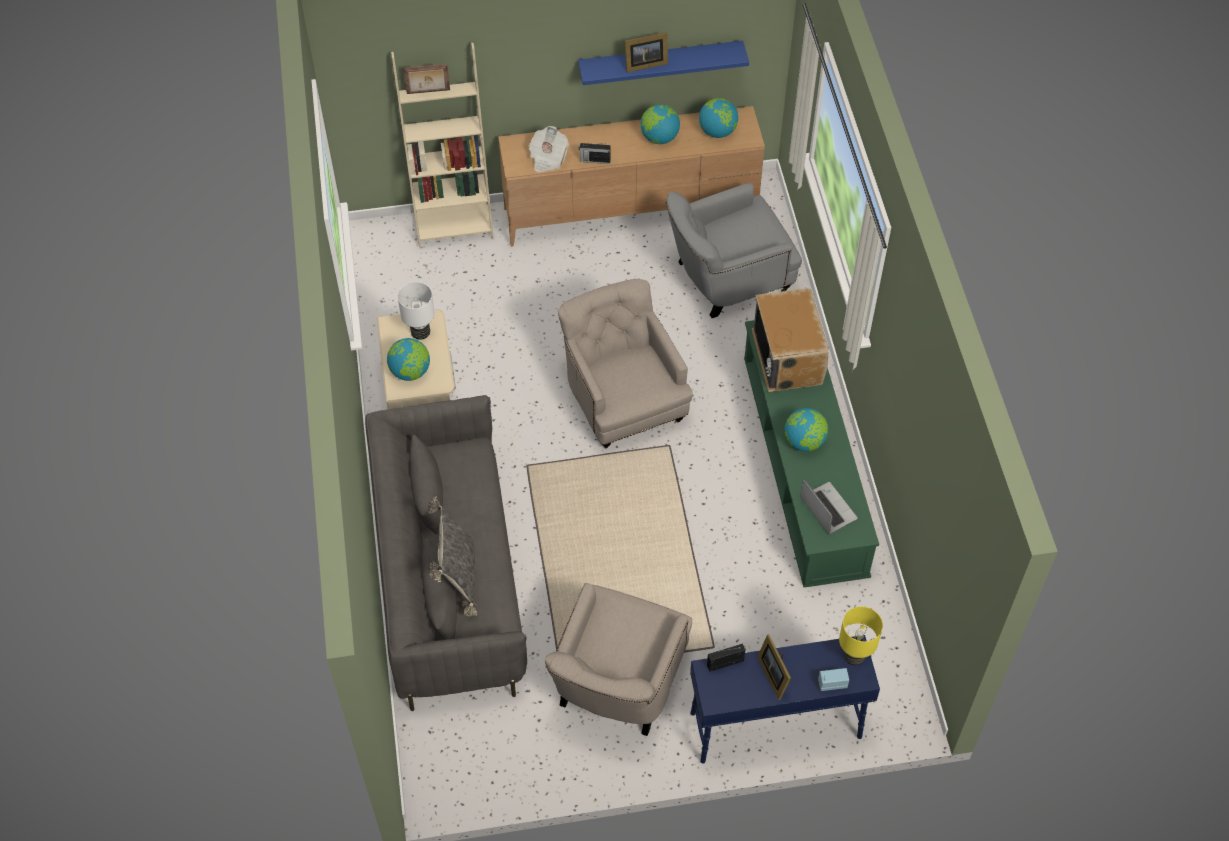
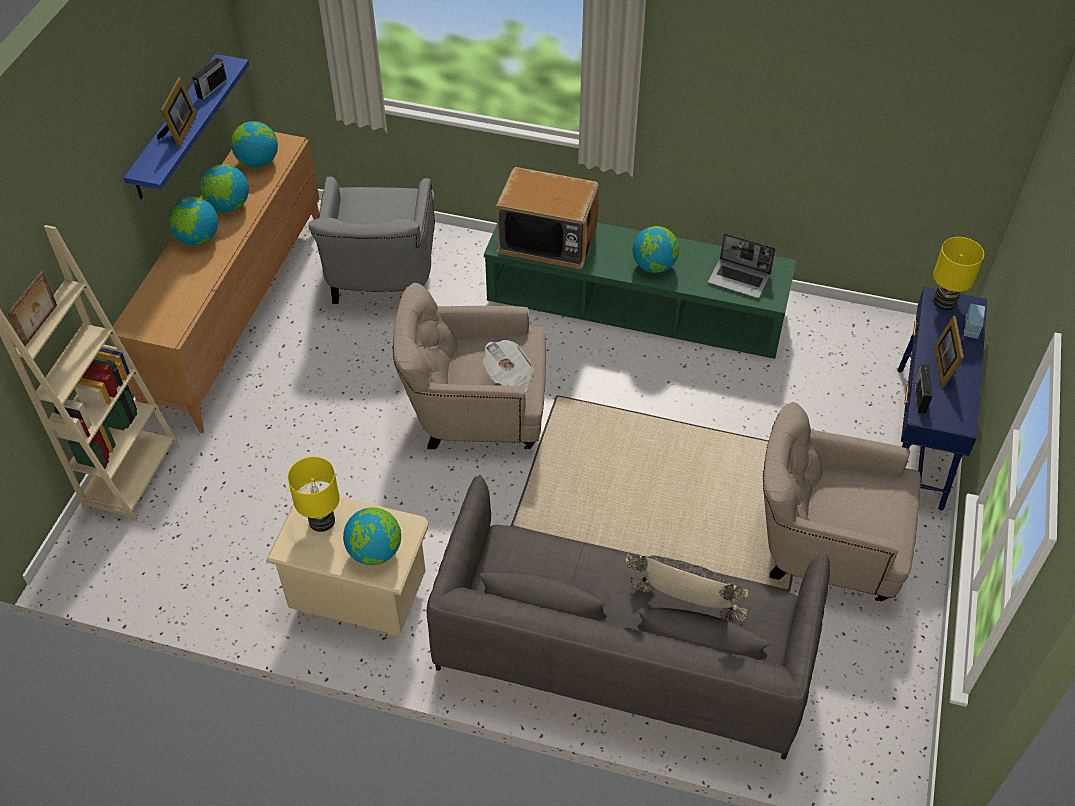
camera: 65 degrees left, 5 degrees down
white table lamp [398,282,435,340] -> yellow table lamp [288,457,340,532]
newspaper [529,126,569,172] -> newspaper moved to [483,340,535,392]
beige armchair [545,583,692,736] -> beige armchair turned 150 degrees clockwise [763,402,921,602]
radio [579,143,611,164] -> radio moved to [192,58,227,100]
picture frame [757,634,791,700] -> picture frame turned 90 degrees clockwise [934,316,964,388]
laptop [800,479,858,534] -> laptop turned 150 degrees counterclockwise [708,233,776,298]
none -> globe [168,197,218,246]

